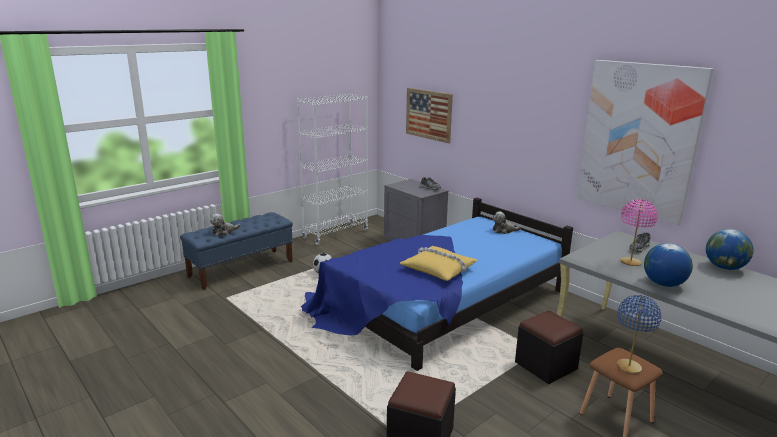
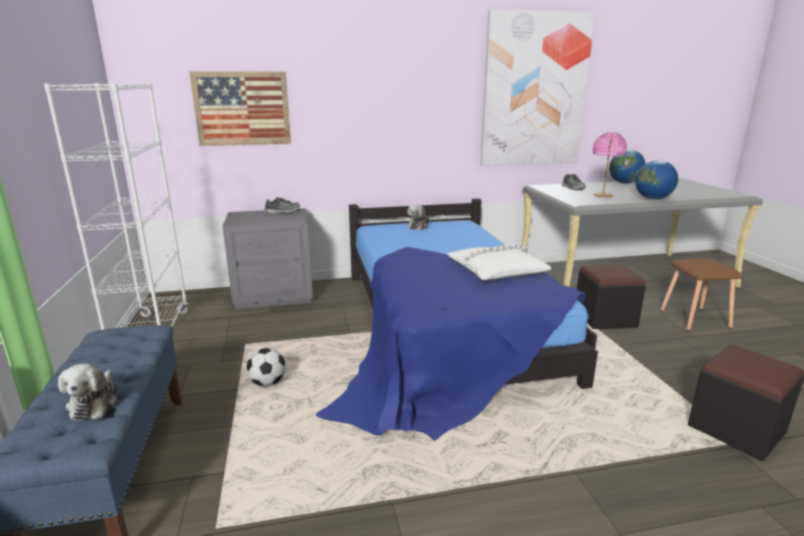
camera: 60 degrees left, 0 degrees up
yellow pillow [399,246,478,281] -> white pillow [447,244,551,280]
blue table lamp [617,295,662,374] -> none

